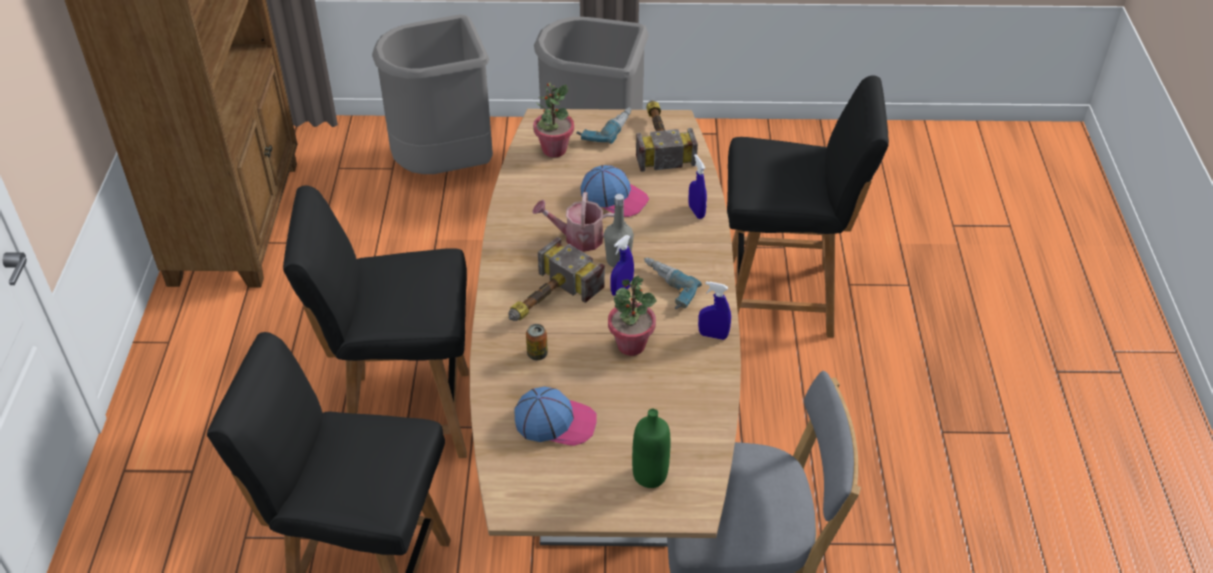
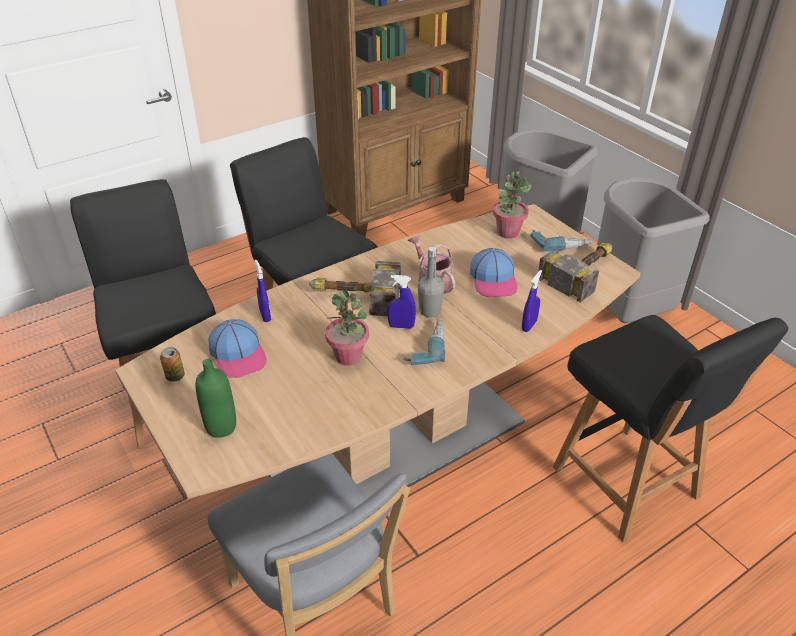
camera: 55 degrees right, 5 degrees down
can [526,324,548,360] -> can moved to [160,347,185,382]
blue spray bottle [698,281,731,340] -> blue spray bottle moved to [255,260,271,322]

